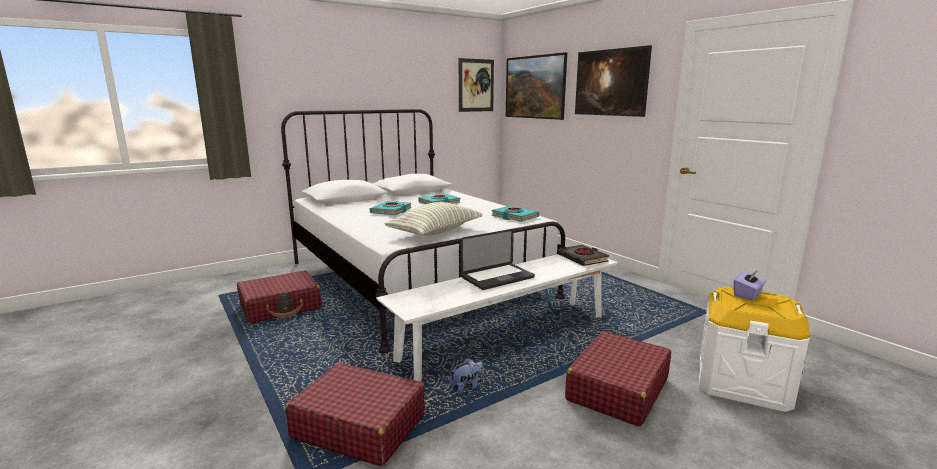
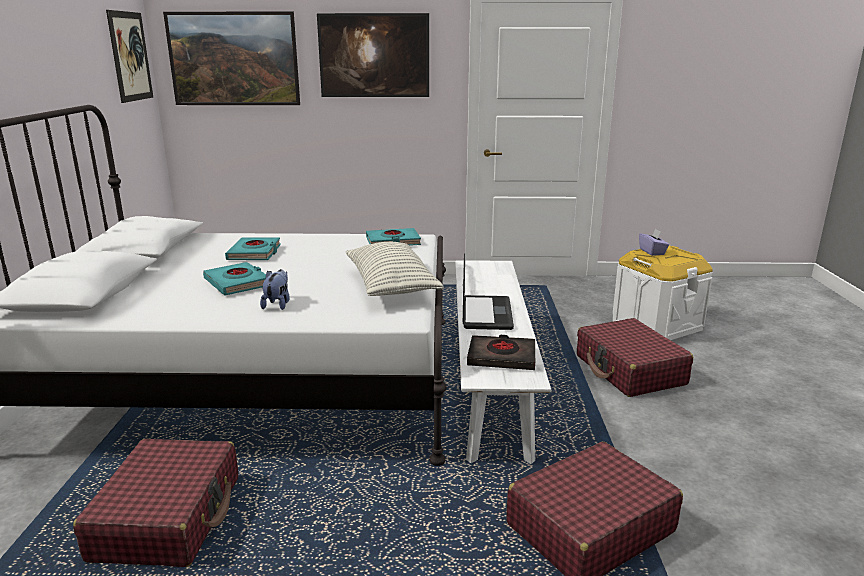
camera: 55 degrees left, 5 degrees up
plush toy [450,358,484,394] -> plush toy moved to [260,269,290,310]
black book [557,245,609,266] -> black book moved to [467,335,535,370]

